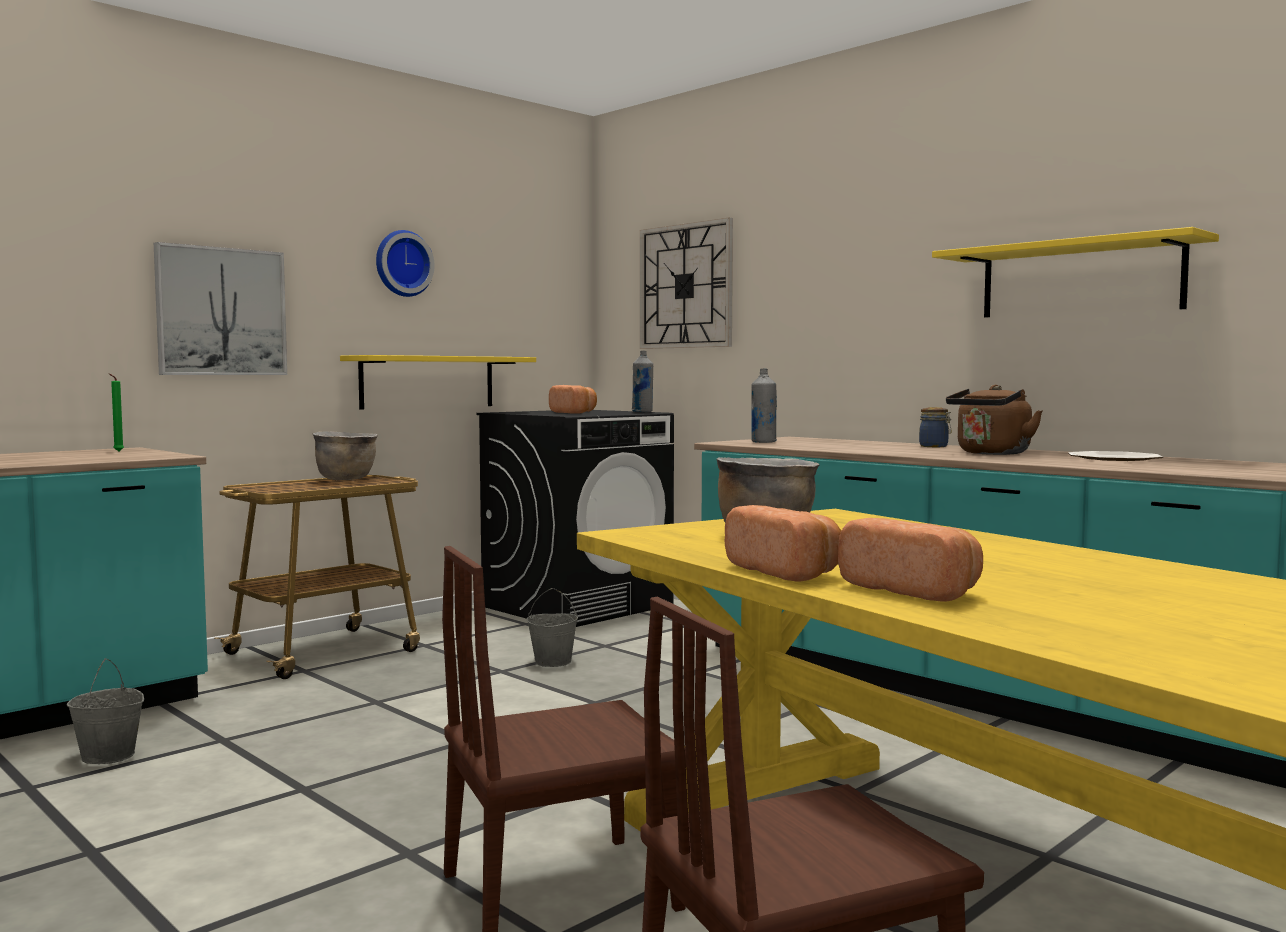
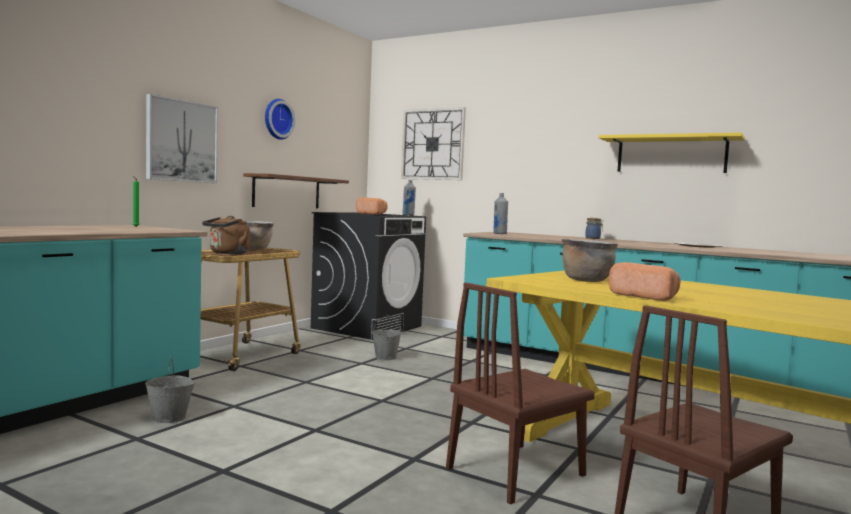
camera: 15 degrees left, 0 degrees up
yellow shelf [340,355,536,410] -> brown shelf [243,173,349,208]
bread [838,518,983,602] -> none
brown kettle [946,385,1043,455] -> brown kettle moved to [202,216,250,254]

